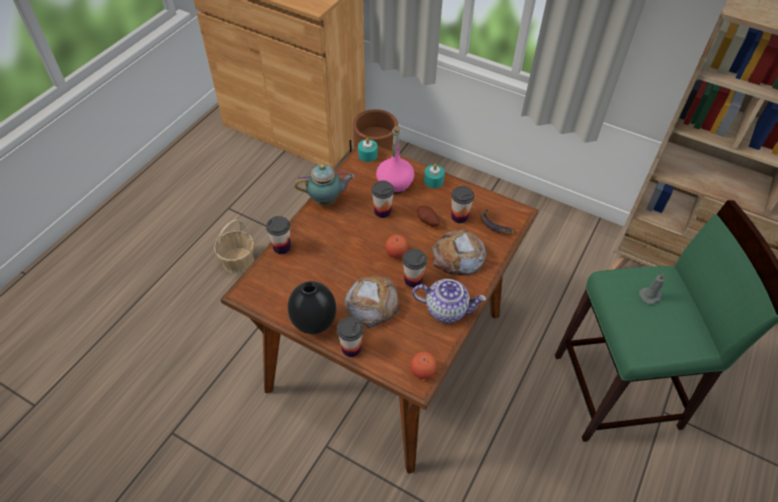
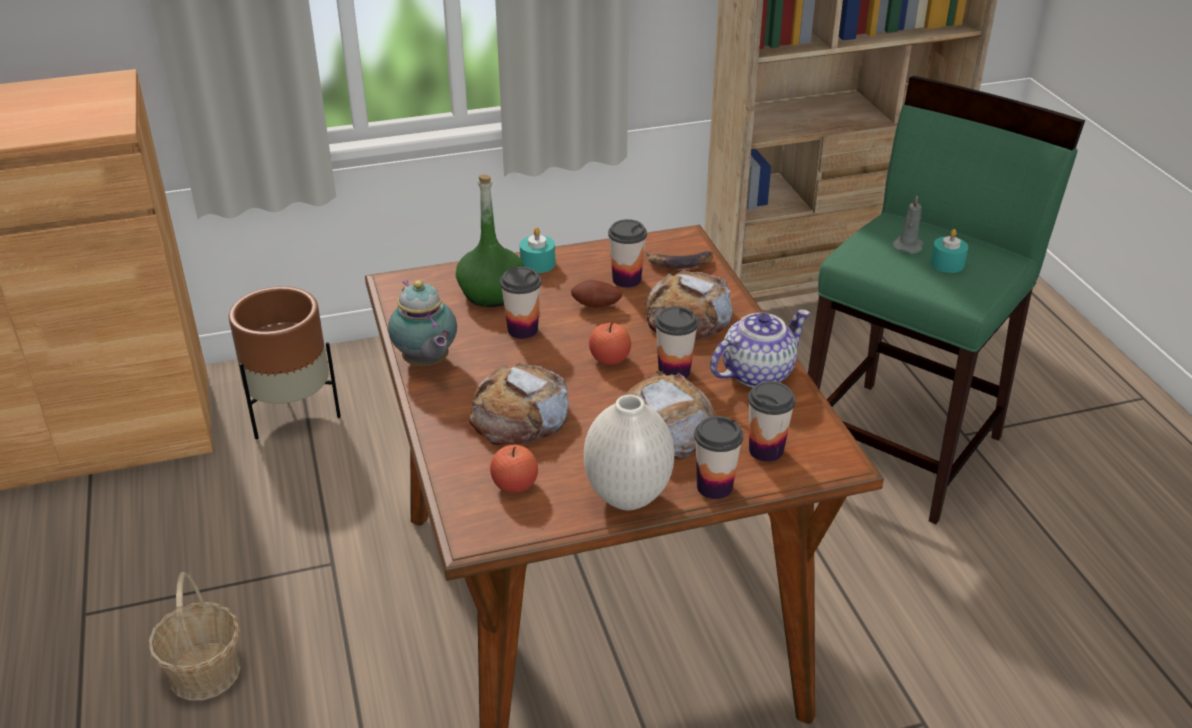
camera: 45 degrees left, 15 degrees down
cup [266,216,291,254] -> cup moved to [748,381,796,462]
black vase [288,281,336,334] -> white vase [584,395,674,510]
teapot [295,164,355,206] -> teapot turned 120 degrees clockwise [388,280,457,366]
turquoise candle [358,138,377,162] -> turquoise candle moved to [930,229,968,273]
pink bottle [376,126,414,193] -> green bottle [456,174,524,307]
apple [410,352,437,379] -> apple moved to [490,445,538,493]
none -> bread [469,363,569,445]

